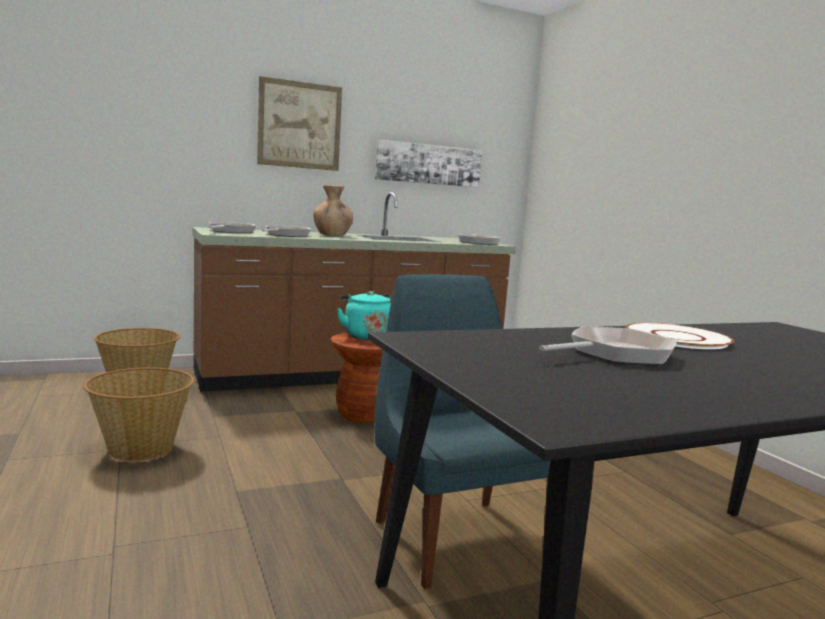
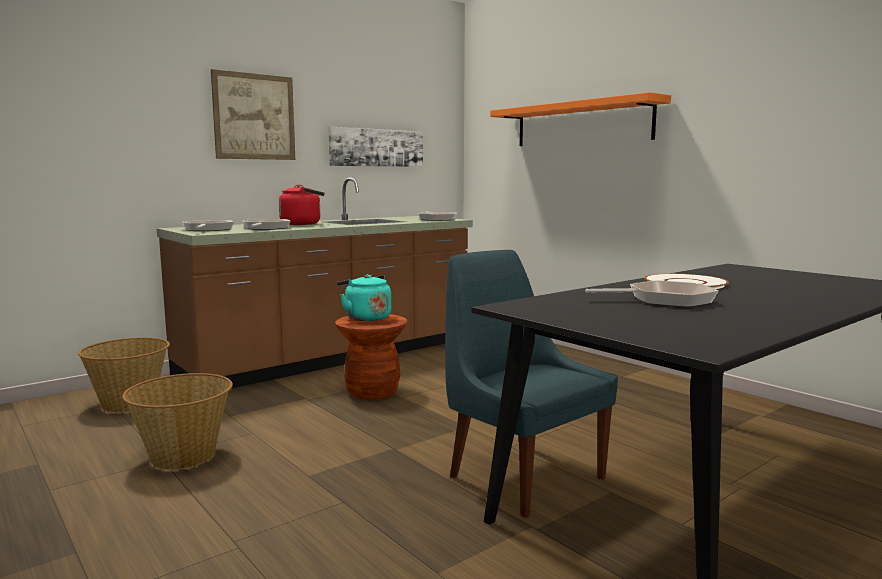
camera: 15 degrees left, 0 degrees up
brown vase [313,185,353,236] -> red kettle [279,184,324,225]
frying pan [539,326,677,365] -> frying pan turned 45 degrees clockwise [585,280,719,307]
none -> orange shelf [490,92,671,146]

